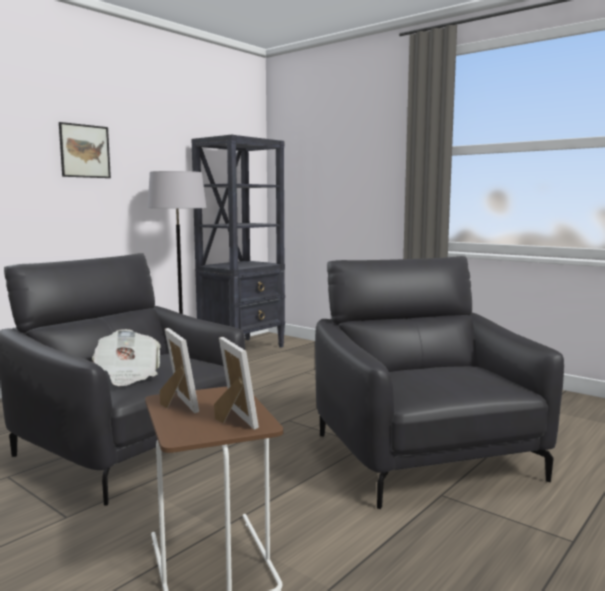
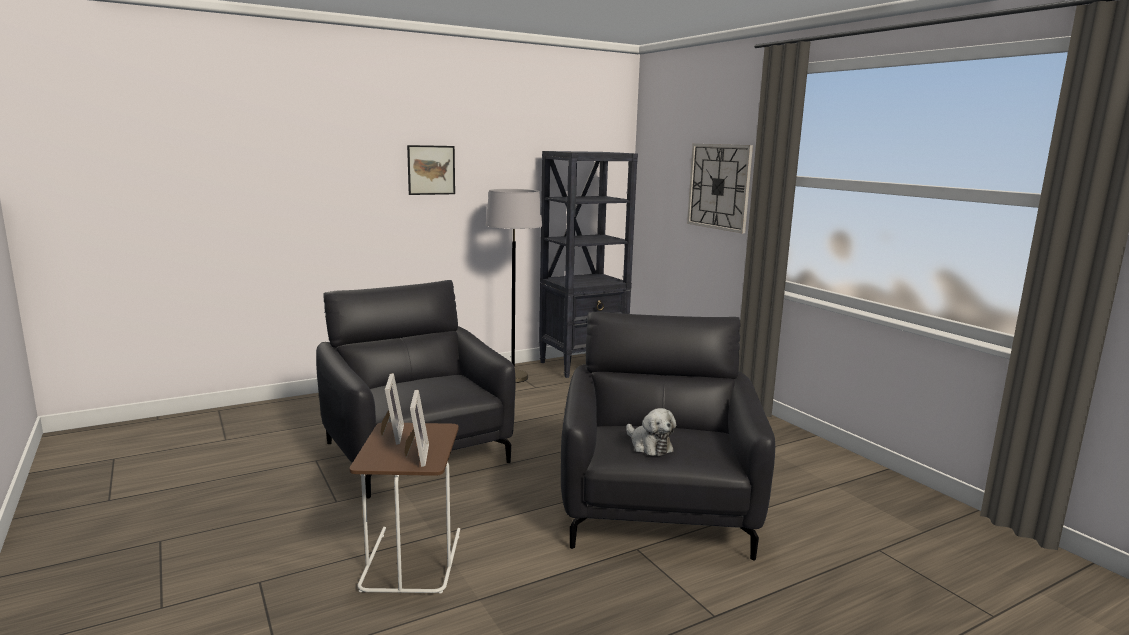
camera: 20 degrees right, 5 degrees up
newspaper [92,329,161,386] -> none
none -> plush toy [626,408,676,456]
none -> wall clock [687,144,753,233]

